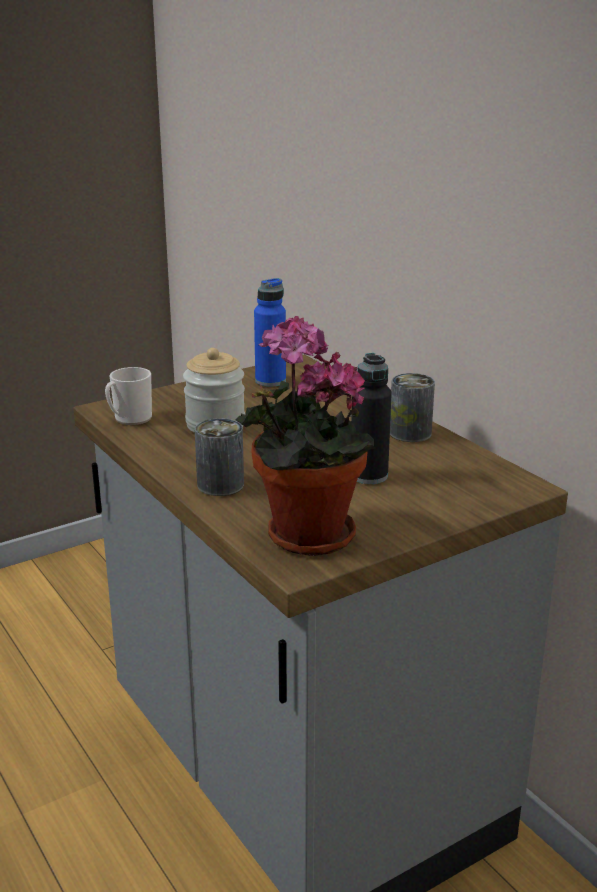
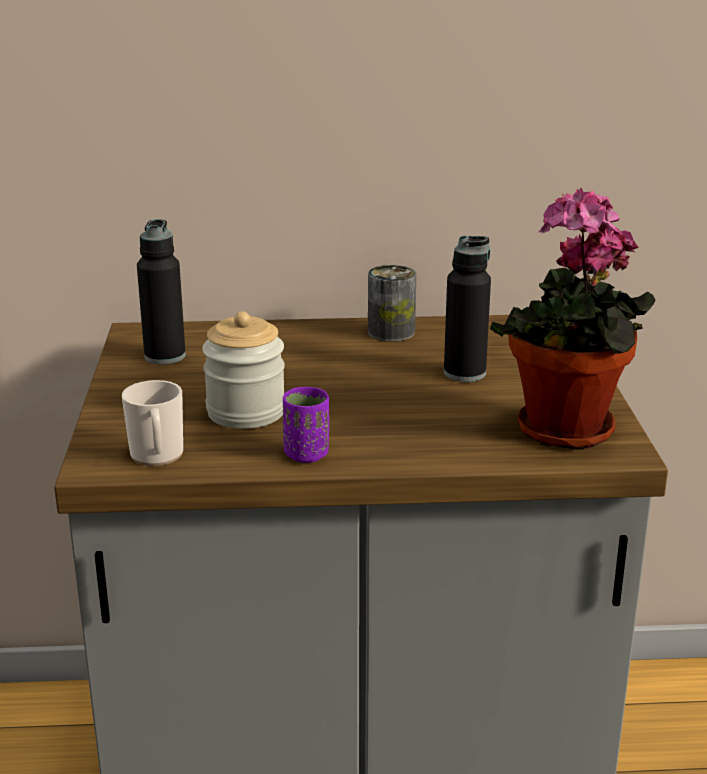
camera: 60 degrees left, 0 degrees up
can [195,418,244,496] -> none
blue bottle [254,278,286,387] -> black bottle [137,219,186,365]
none -> purple cup [283,387,329,463]

